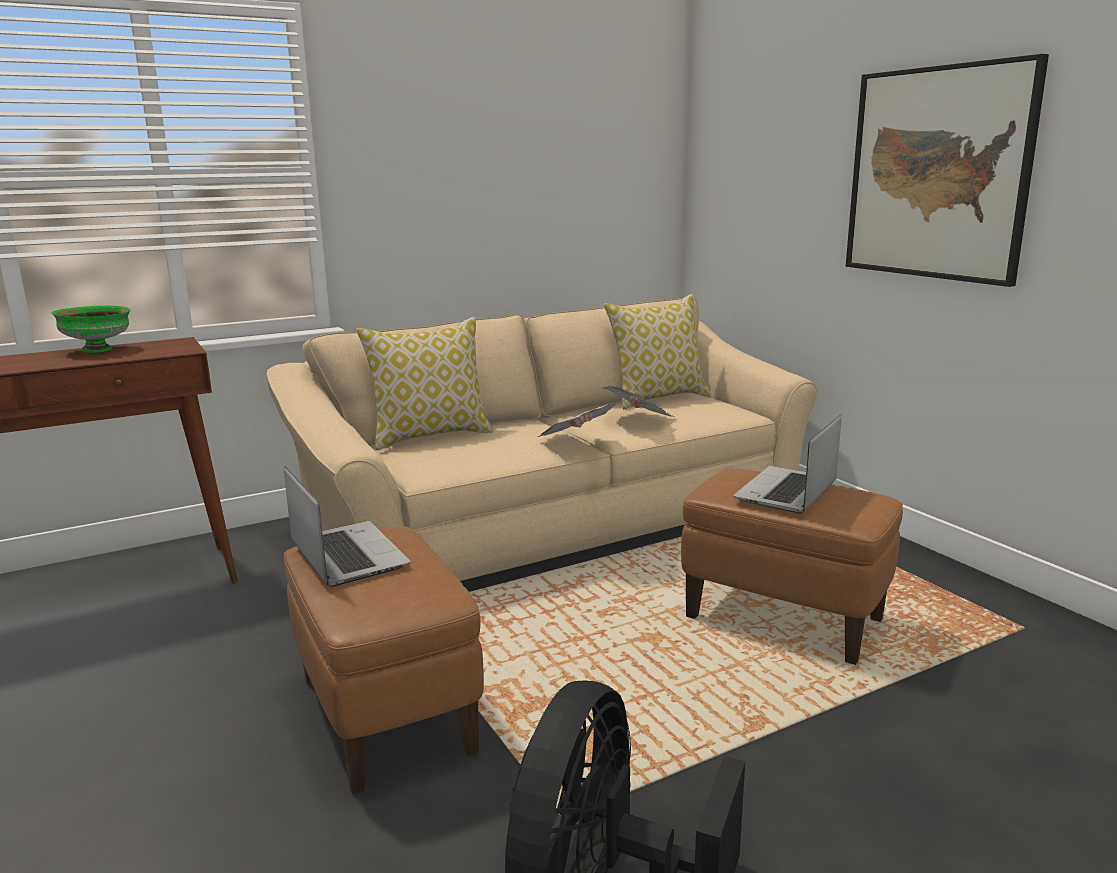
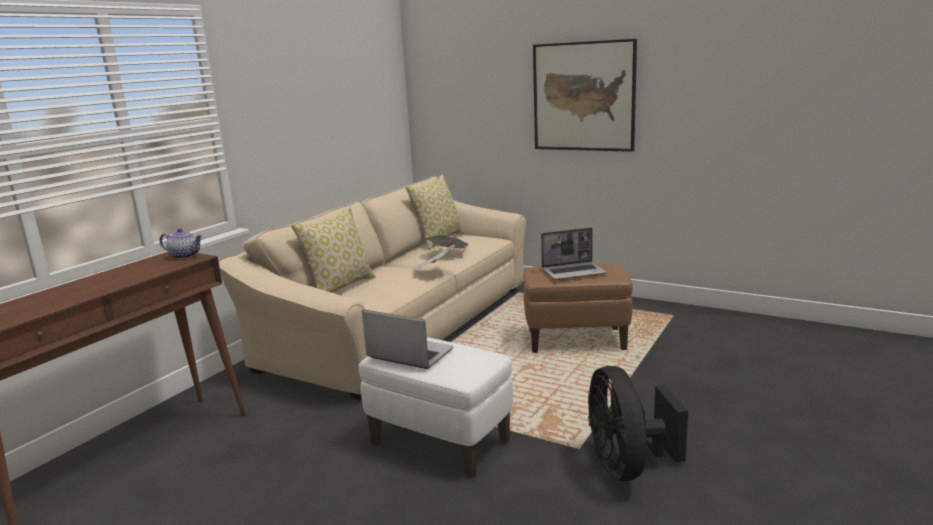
camera: 30 degrees left, 0 degrees up
green bowl [51,306,131,353] -> none
brown ottoman [284,526,484,794] -> white ottoman [359,337,513,478]
laptop [733,415,842,514] -> laptop turned 105 degrees counterclockwise [541,228,607,280]
none -> teapot [160,228,203,259]

